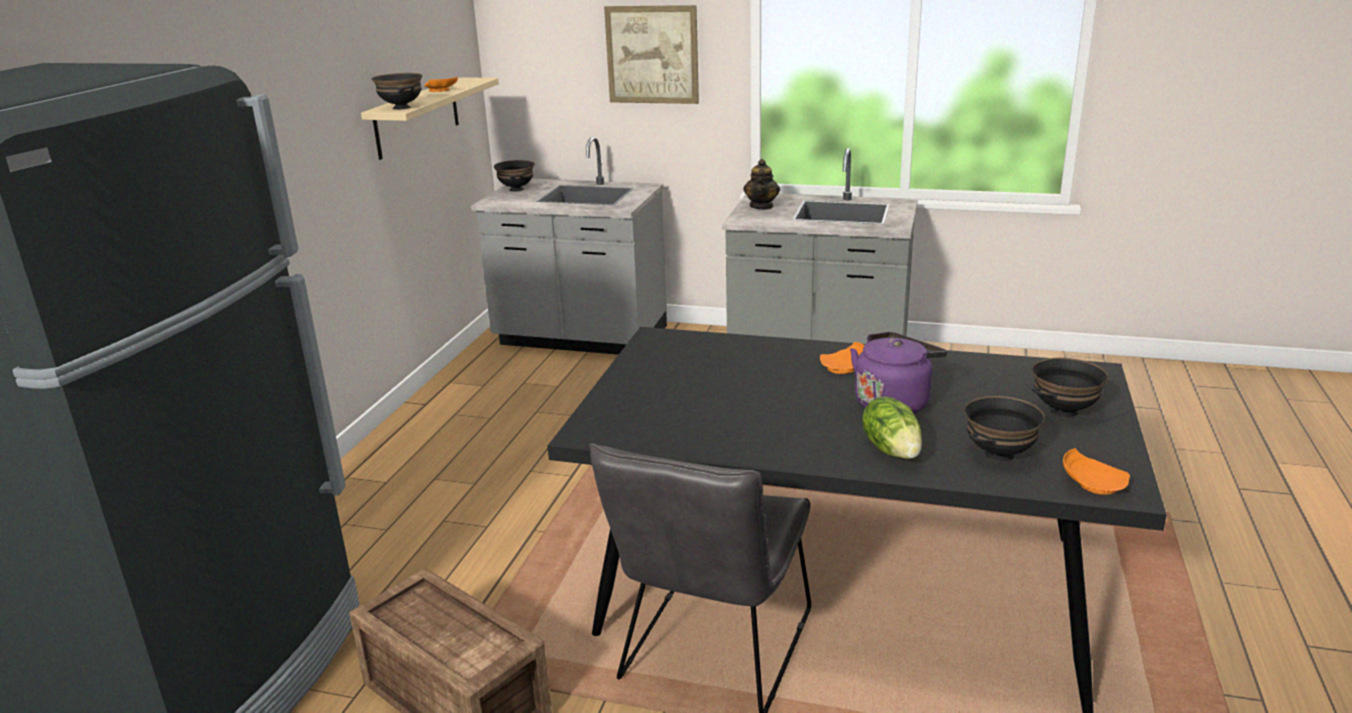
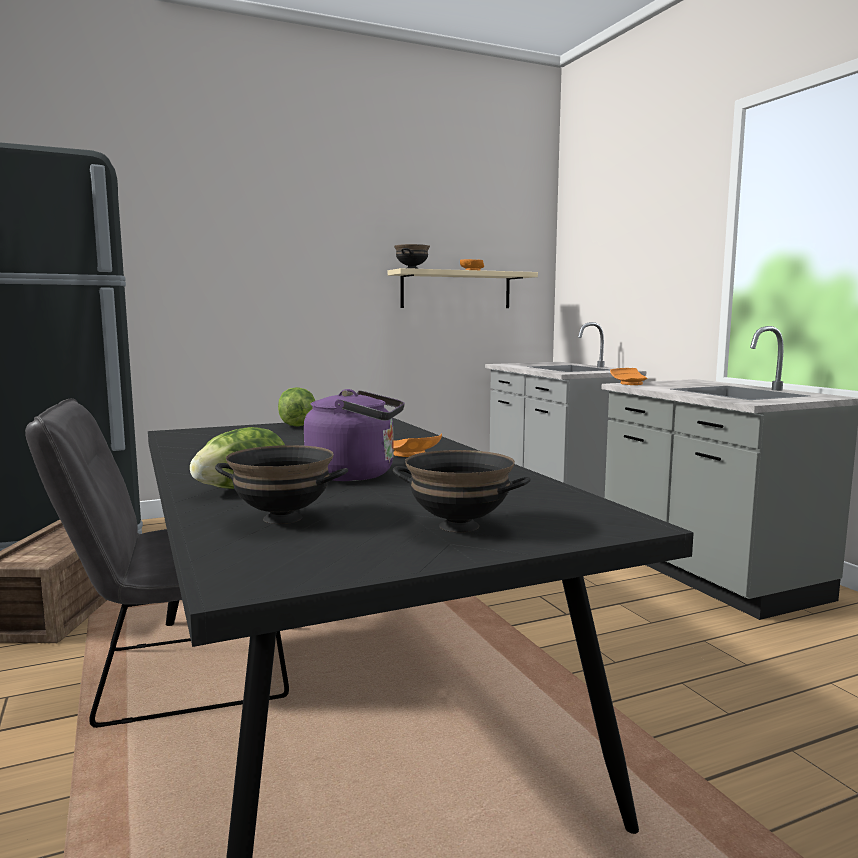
camera: 50 degrees right, 15 degrees down
black bowl [494,160,535,192] -> none
picture [604,5,699,104] -> none
teapot [743,159,780,210] -> none
orange plate [1063,448,1130,495] -> orange plate moved to [610,368,648,385]
none -> lettuce [278,387,315,427]

